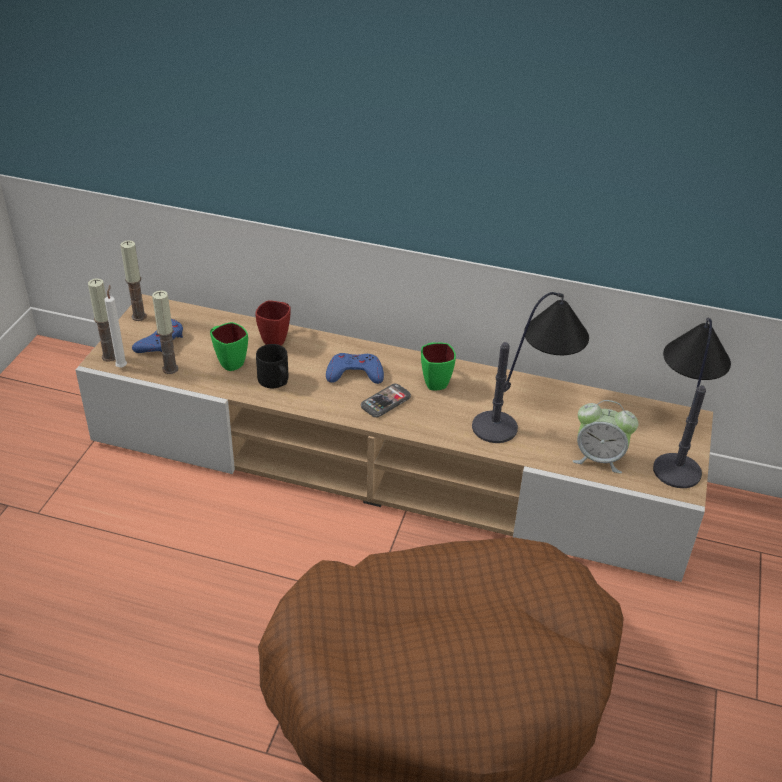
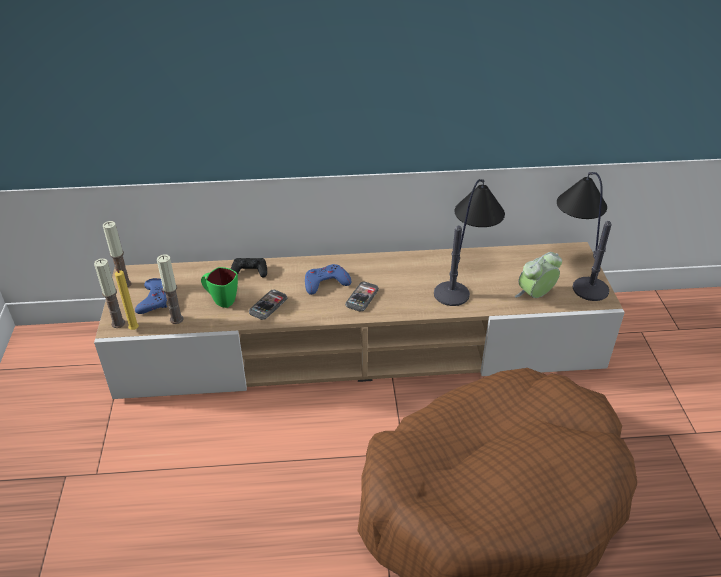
camera: 20 degrees left, 0 degrees up
white candle [105,285,127,368] -> yellow candle [115,261,139,330]
red mug [255,301,291,345] -> black game controller [230,258,267,278]
black mug [256,344,289,388] -> phone [249,290,287,320]
green mug [421,342,456,390] -> none
alarm clock [573,400,638,473] -> alarm clock turned 150 degrees clockwise [515,252,562,298]

